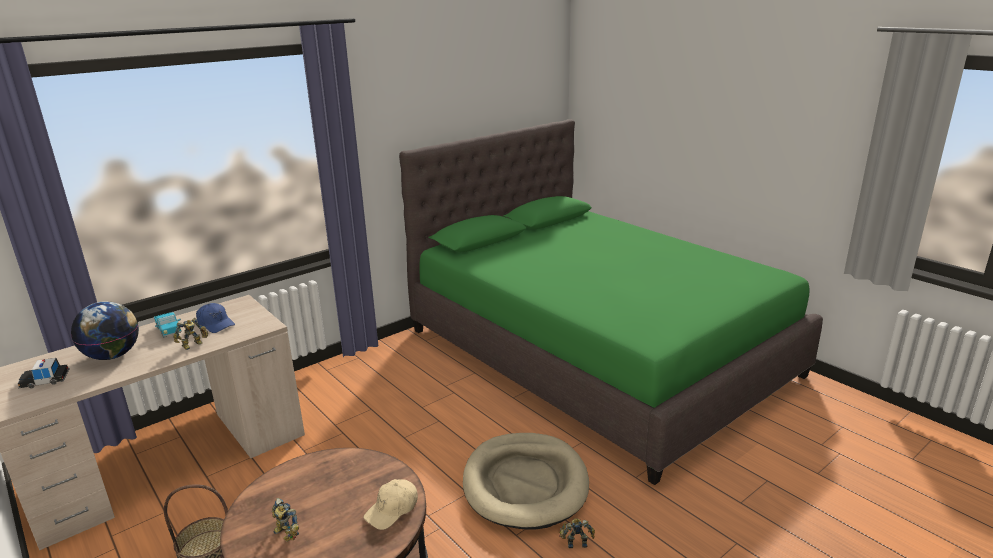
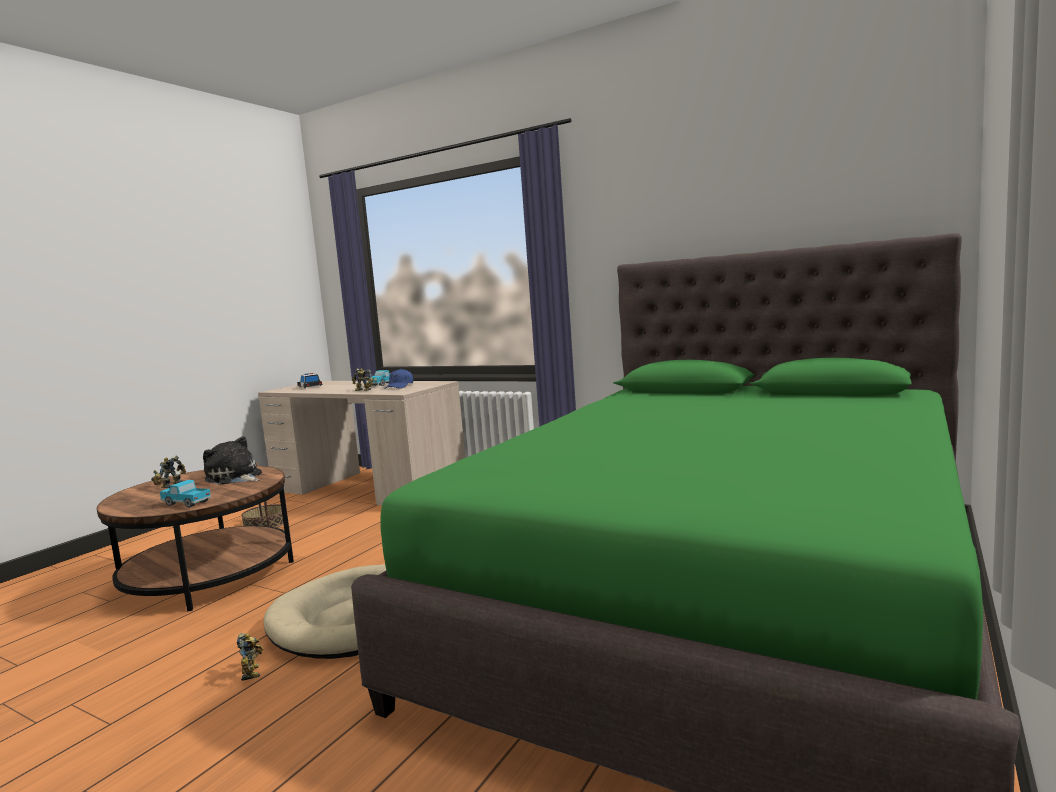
camera: 70 degrees right, 15 degrees down
globe [71,301,139,360] -> none
beige cap [364,479,418,530] -> toy truck [160,480,211,508]
none -> plush toy [203,436,262,484]

